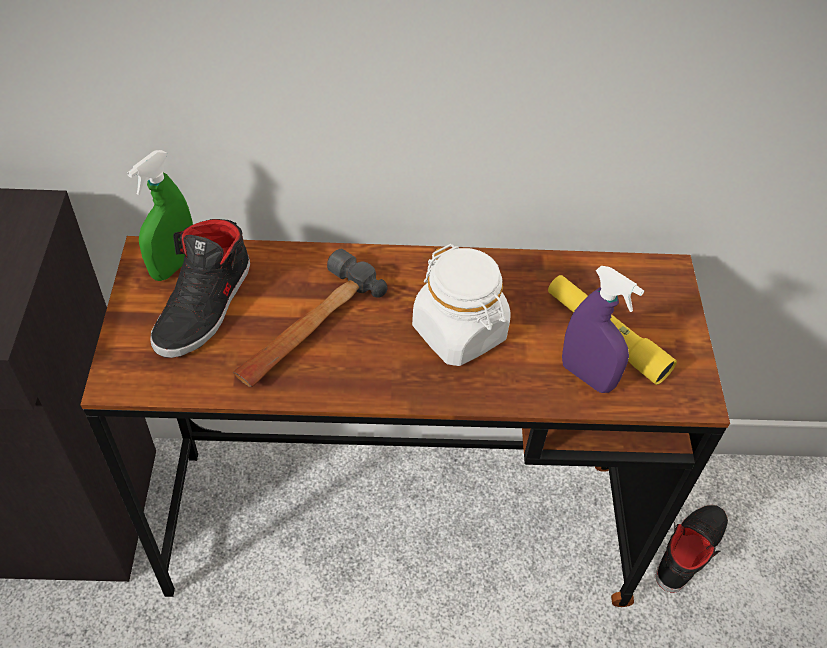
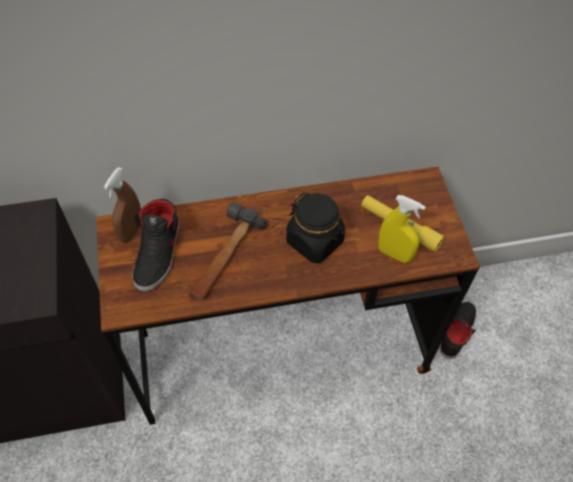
camera: 10 degrees left, 5 degrees up
green spray bottle [127,150,193,281] -> brown spray bottle [103,167,141,243]
white jar [412,244,510,366] -> black jar [286,192,345,263]
purple spray bottle [562,266,644,393] -> yellow spray bottle [378,195,426,263]

